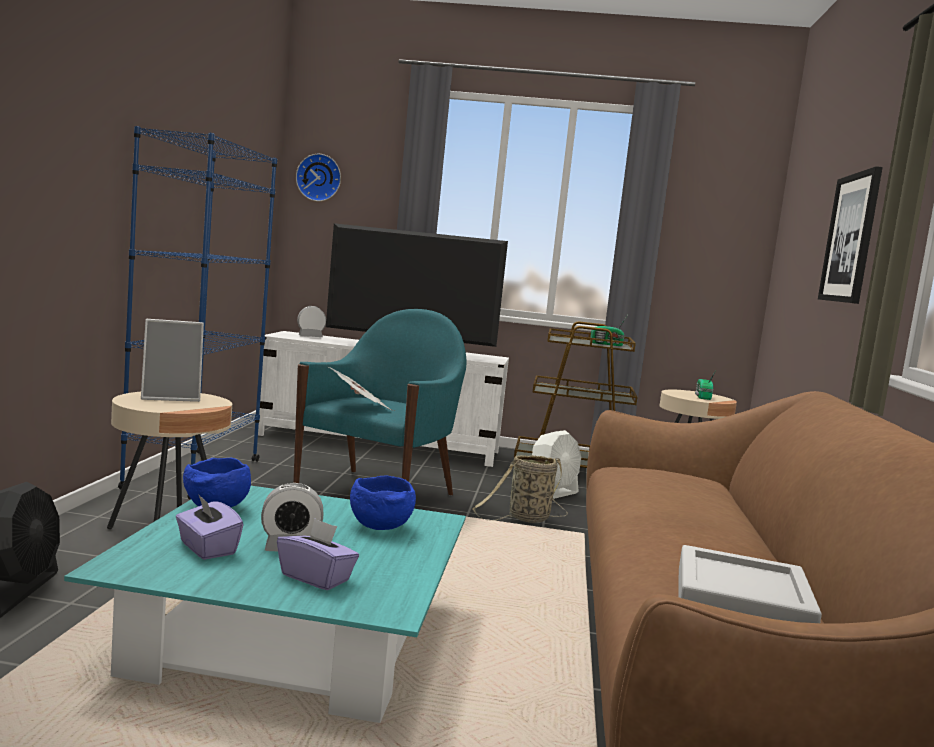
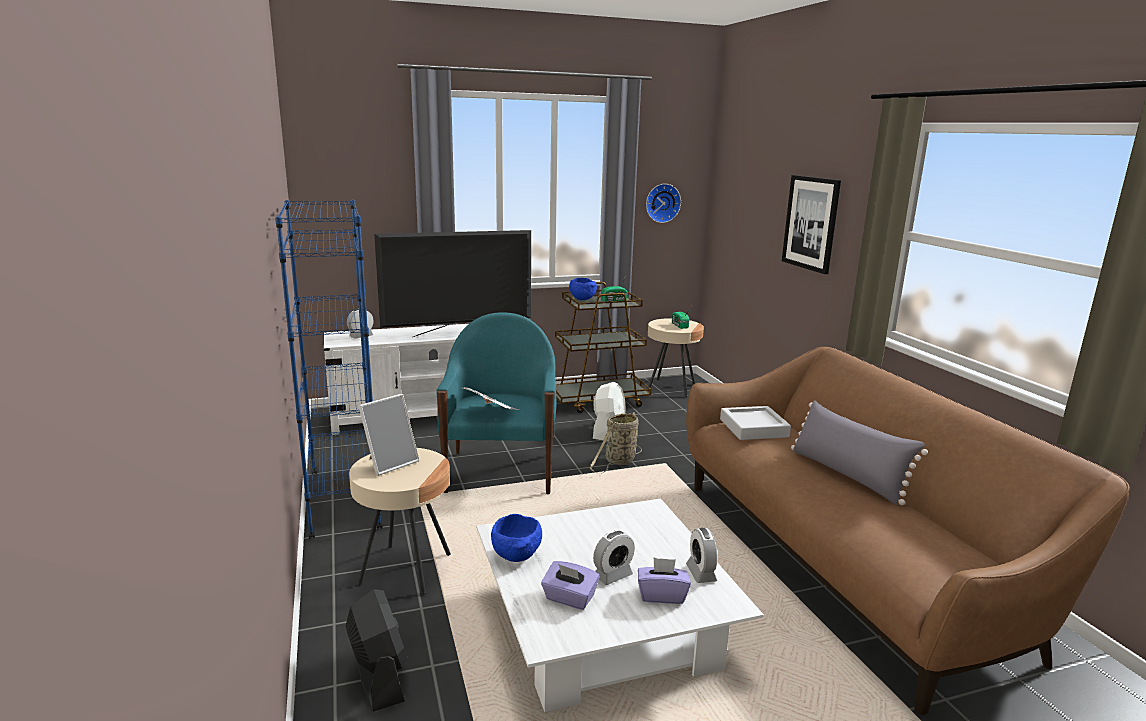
camera: 25 degrees left, 10 degrees up
turquoise coffee table [64,486,466,723] -> white coffee table [477,499,764,712]
wall clock [296,154,341,201] -> wall clock moved to [646,184,681,223]
blue bowl [350,476,416,530] -> blue bowl moved to [569,278,597,300]
grey tray [678,545,822,623] -> grey tray moved to [720,406,791,440]
none -> alarm clock [686,528,718,583]
none -> grey pillow [791,400,928,505]

